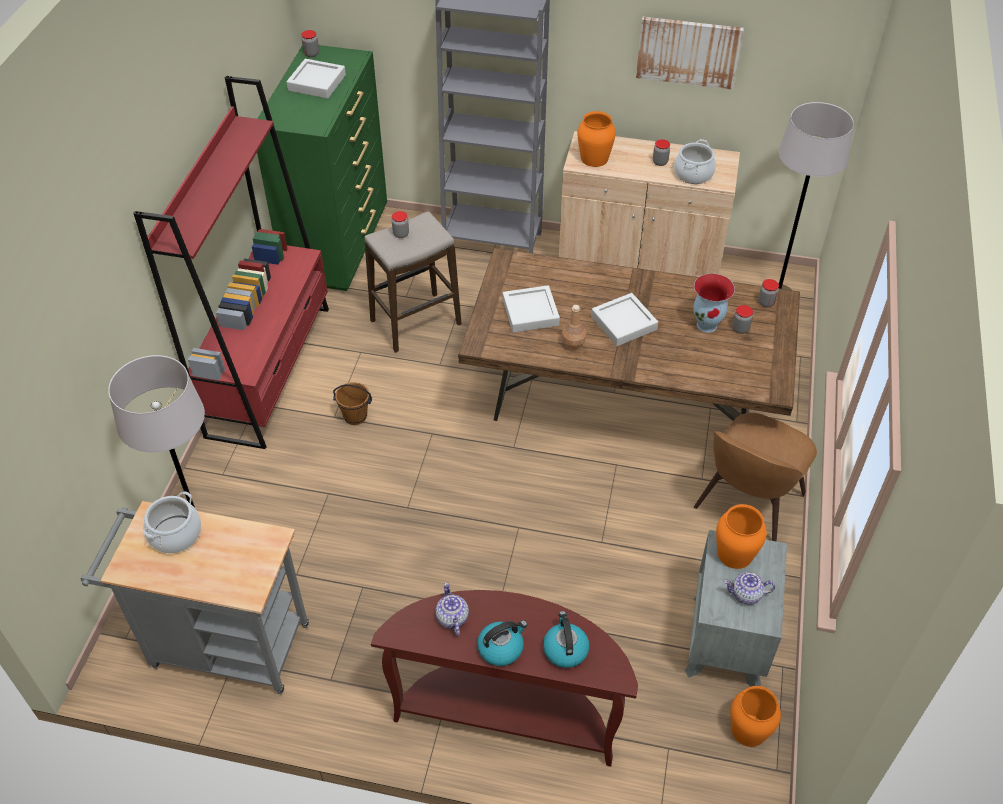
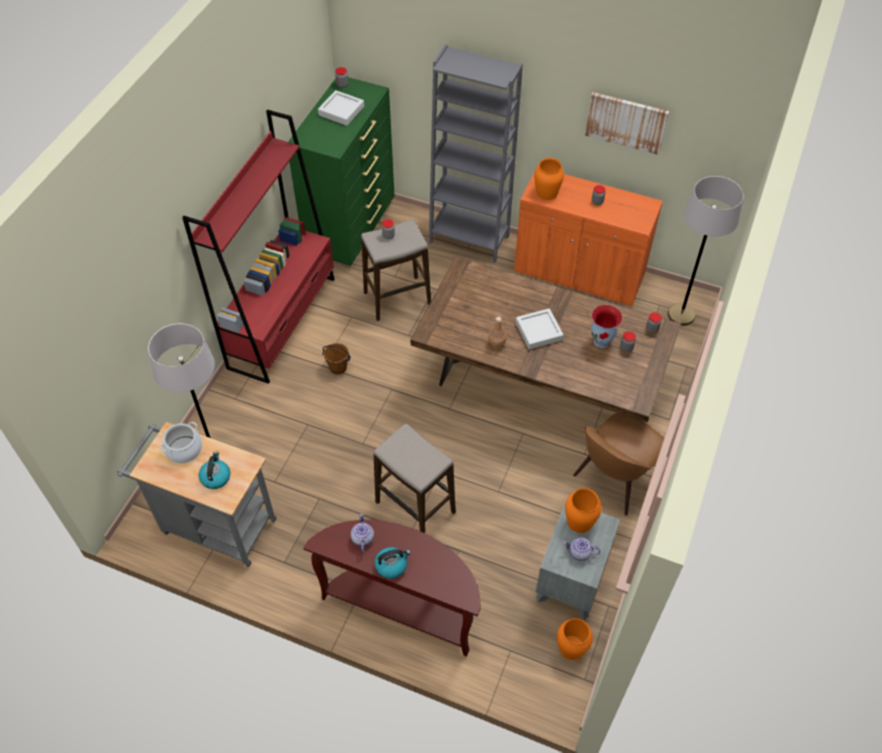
camera: 10 degrees right, 5 degrees up
grey tray [503,285,560,333] -> none
kettle [543,611,589,668] -> kettle moved to [199,452,230,489]
beige cabinet [559,131,740,277] -> orange cabinet [514,172,663,306]
cooking pot [674,139,716,184] -> none
none -> stool [374,423,456,533]

